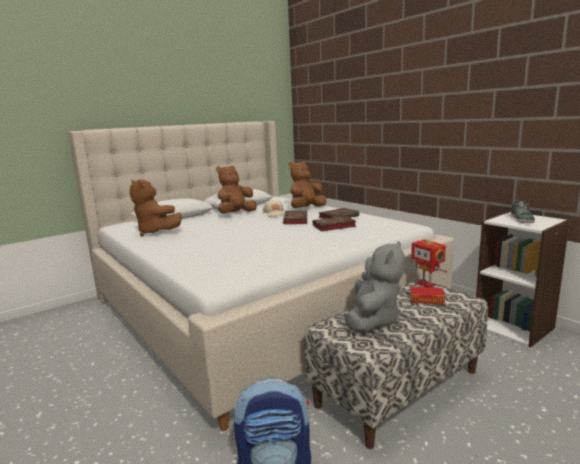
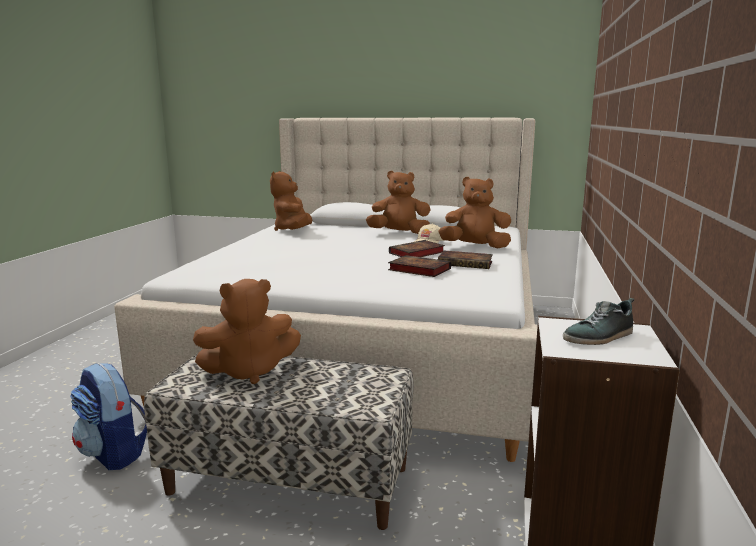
camera: 50 degrees right, 0 degrees up
grey plush toy [345,241,404,333] -> brown plush toy [193,279,301,384]
toy robot [410,239,447,287] -> none
book [410,287,445,304] -> none

